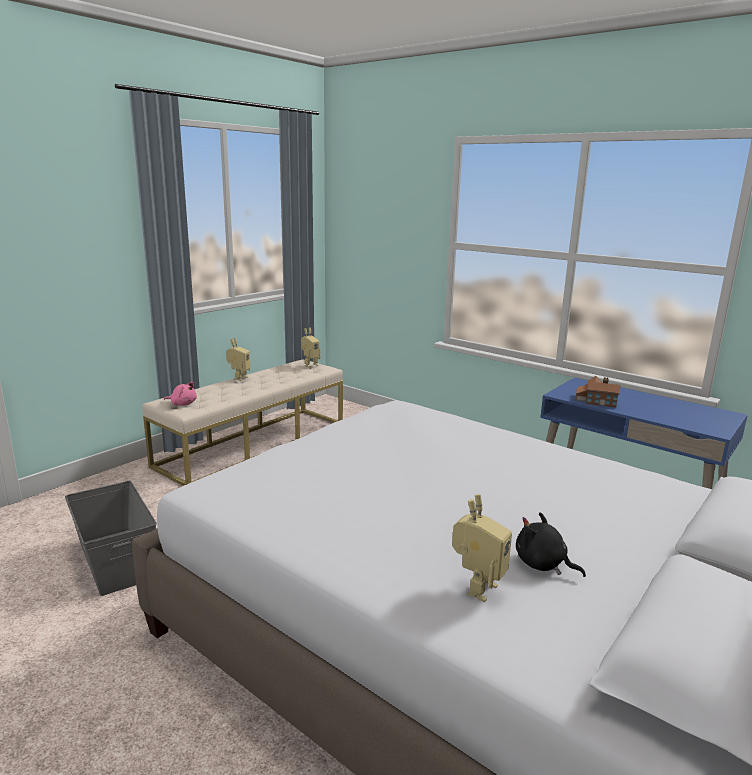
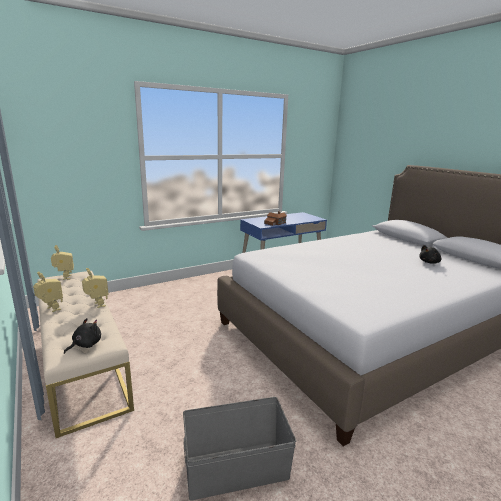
camera: 70 degrees left, 0 degrees up
pink plush toy [164,382,197,406] -> black plush toy [64,318,101,354]
toy robot [452,494,512,602] -> toy robot moved to [82,268,109,308]

